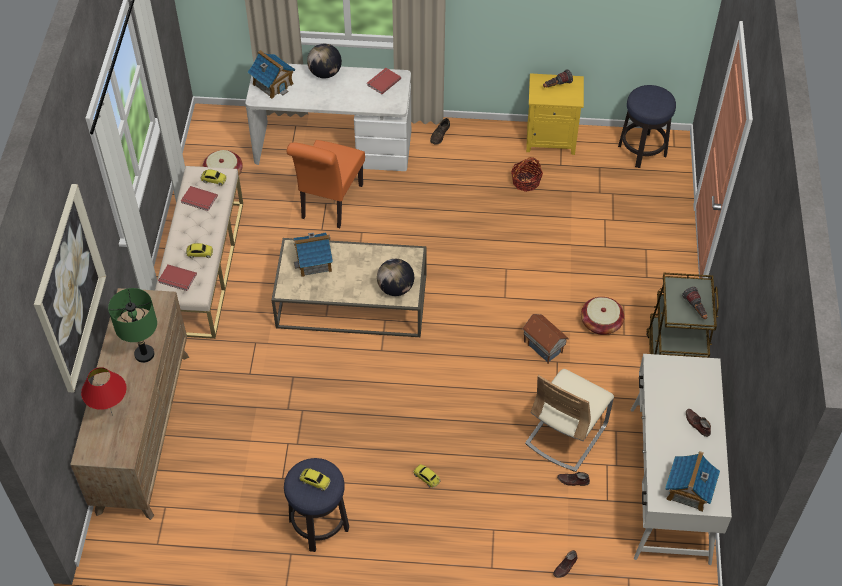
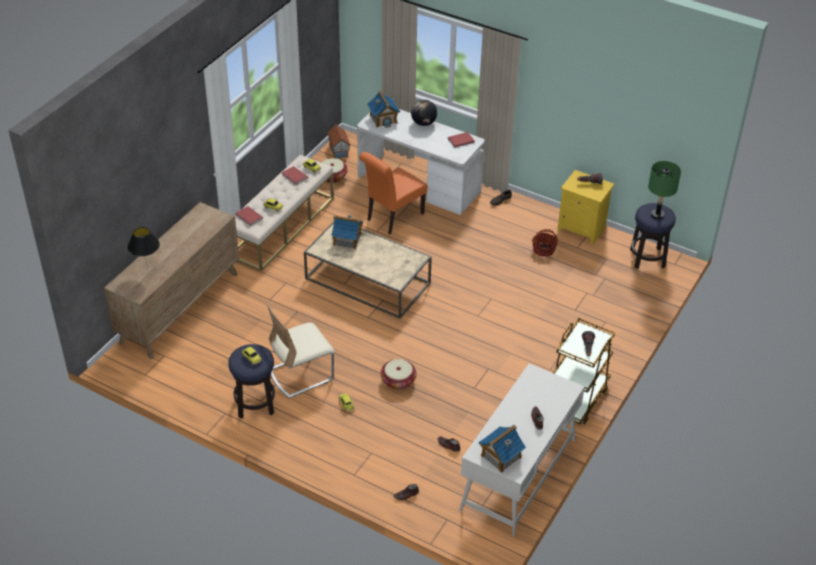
camera: 25 degrees right, 10 degrees down
picture [34,184,106,393] -> none
red table lamp [81,367,127,416] -> black table lamp [127,227,160,270]
green table lamp [108,288,157,363] -> green table lamp moved to [648,161,681,219]
globe [377,259,414,296] -> none
toy house [522,314,569,364] -> toy house moved to [327,124,350,159]
beige chair [525,369,614,472] -> beige chair moved to [267,303,335,398]
basket [581,297,625,335] -> basket moved to [381,359,417,390]

